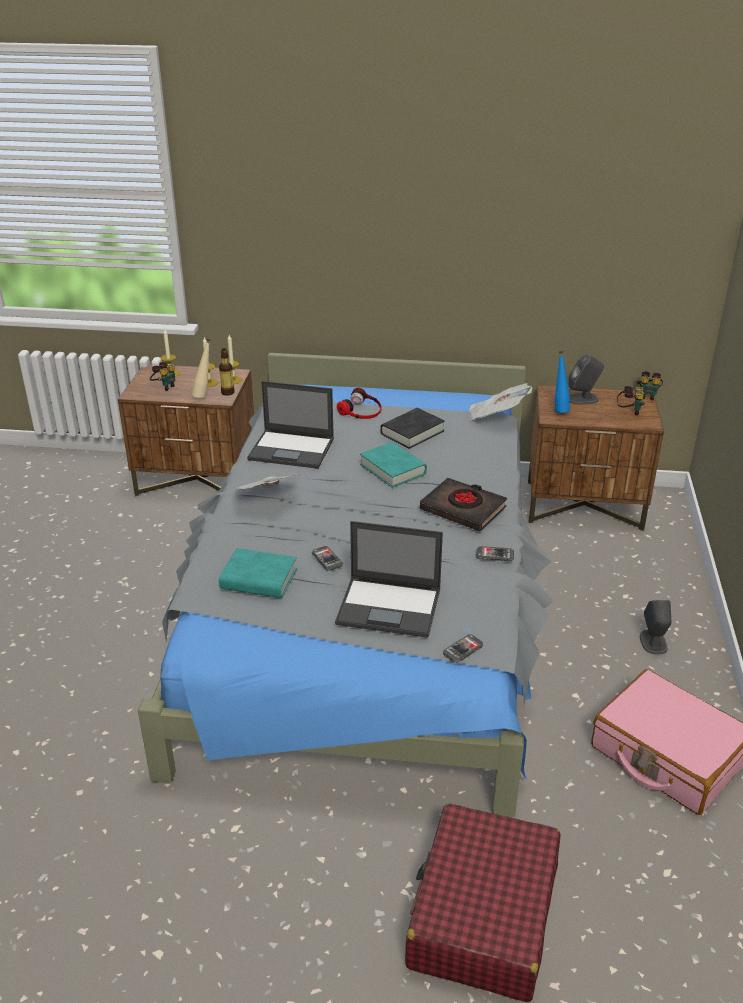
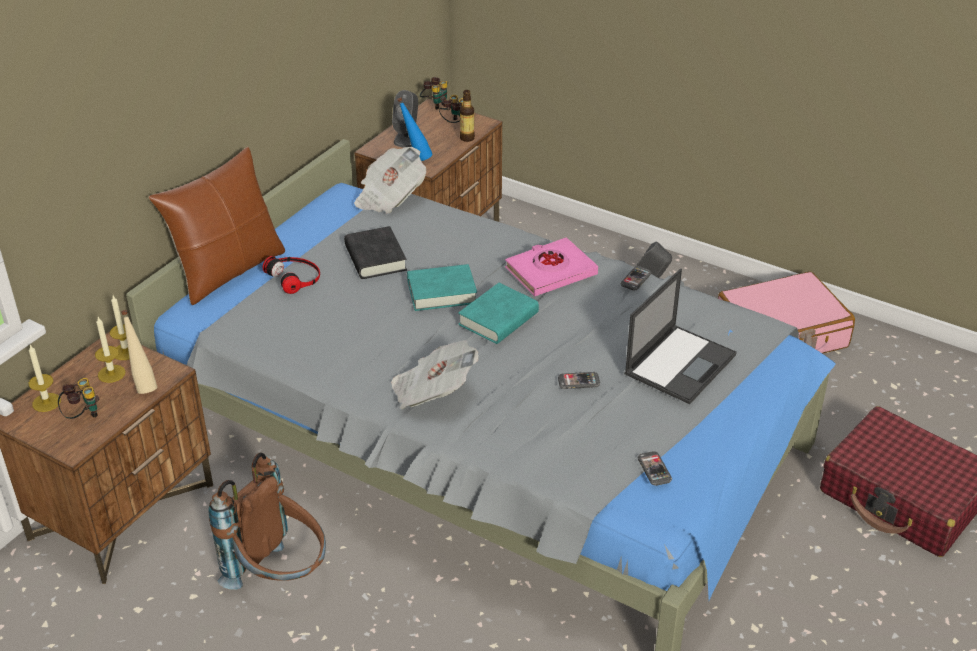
camera: 65 degrees left, 5 degrees up
bottle [219,348,235,396] -> bottle moved to [460,90,475,142]
turquoise book [219,548,297,598] -> turquoise book moved to [458,283,539,344]
laptop [247,381,334,469] -> none
black book [420,478,507,532] -> pink book [505,237,598,296]
phone [443,634,483,663] -> phone moved to [638,451,672,486]
none -> brown pillow [148,147,285,305]
none -> brown backpack [208,452,326,590]

